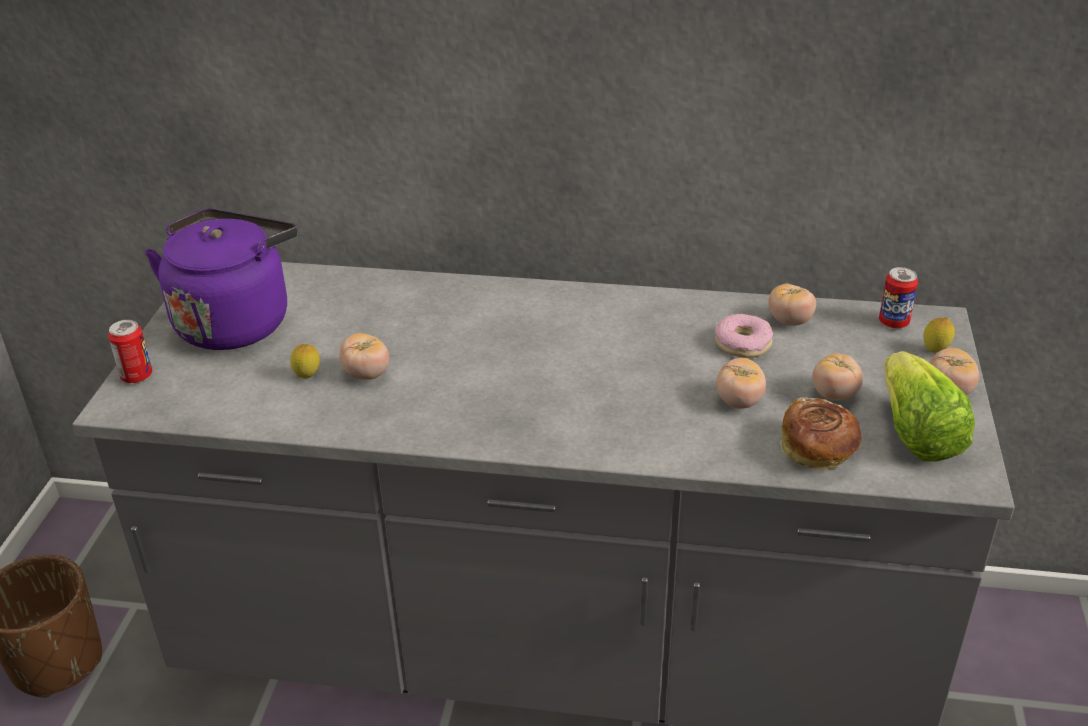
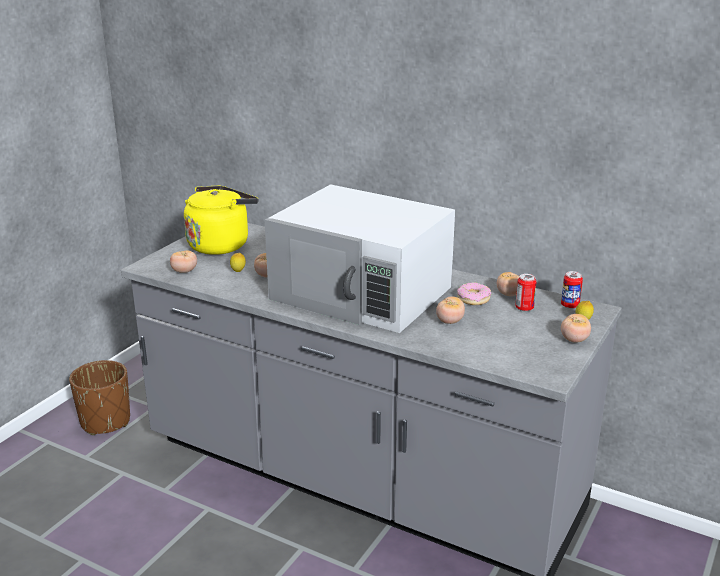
camera: 20 degrees right, 10 degrees down
can [108,320,152,383] -> can moved to [515,274,537,311]
purple kettle [145,209,297,350] -> yellow kettle [184,186,258,255]
bread [780,397,861,470] -> none
tomato [812,354,863,401] -> tomato moved to [170,250,197,273]
lettuce [884,351,975,462] -> none
none -> white microwave [265,184,455,333]

